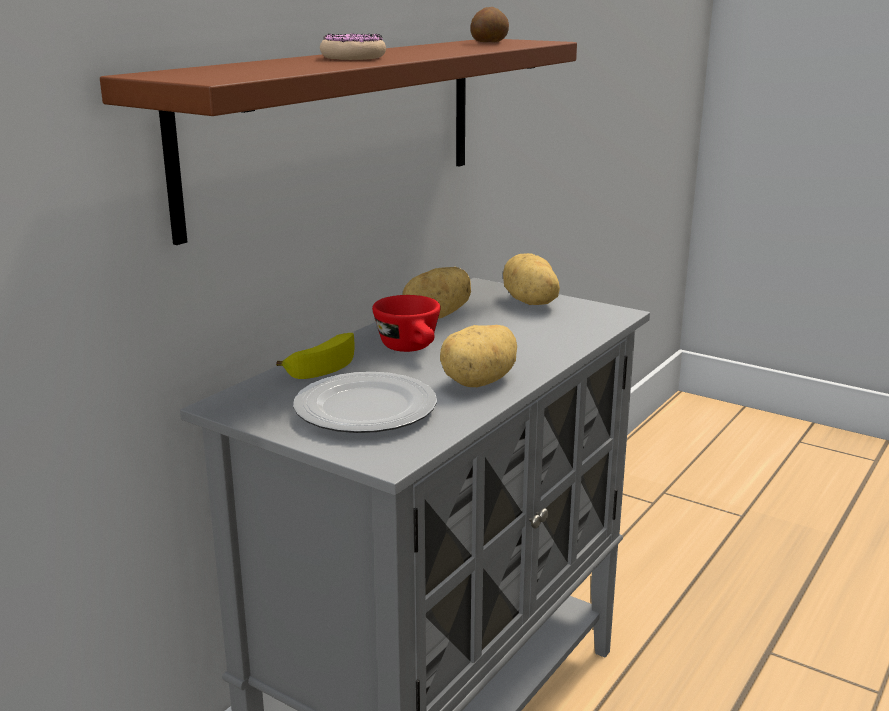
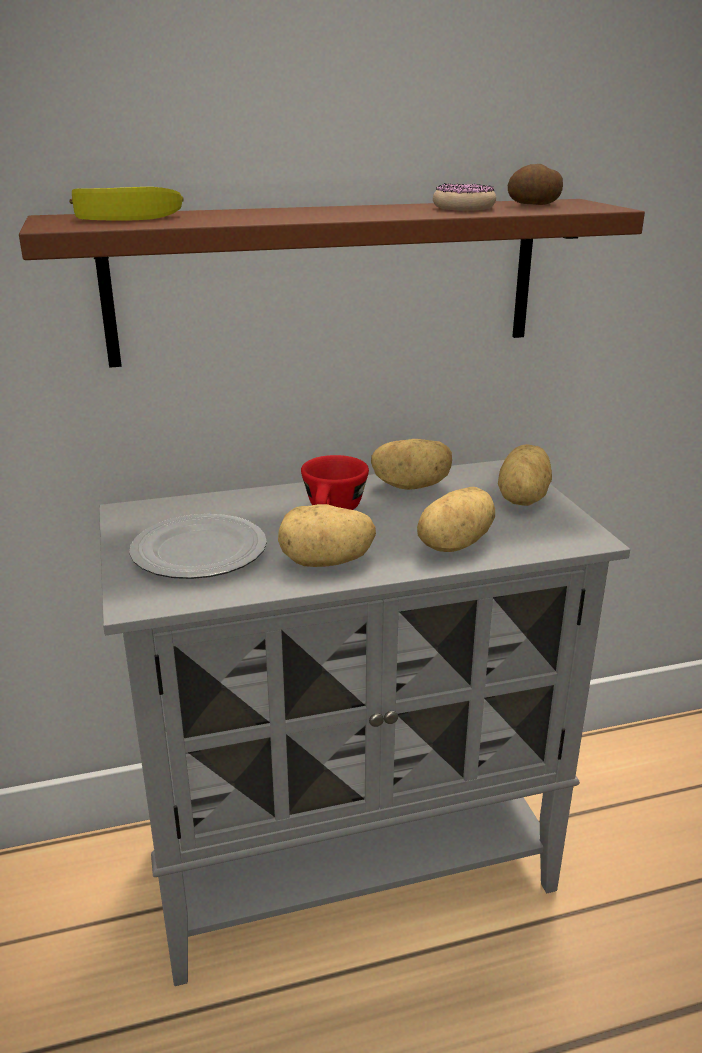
camera: 40 degrees right, 5 degrees up
banana [276,333,354,379] -> banana moved to [69,187,184,221]
donut [320,33,386,60] -> donut moved to [433,183,496,211]
none -> potato [417,487,495,552]

